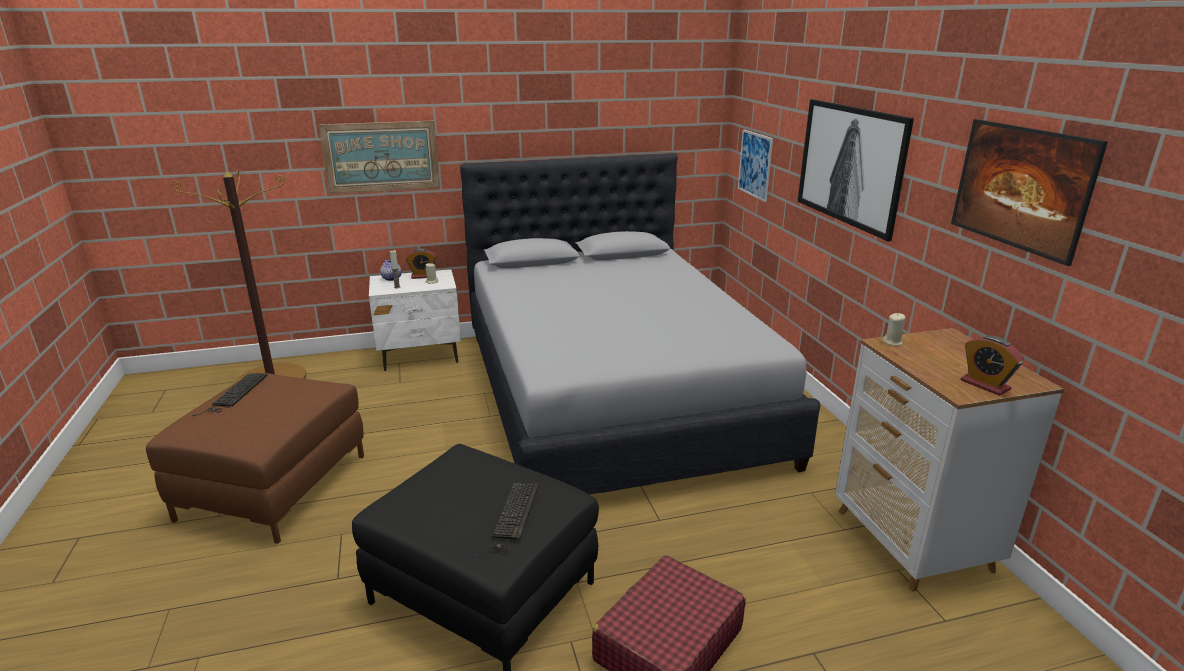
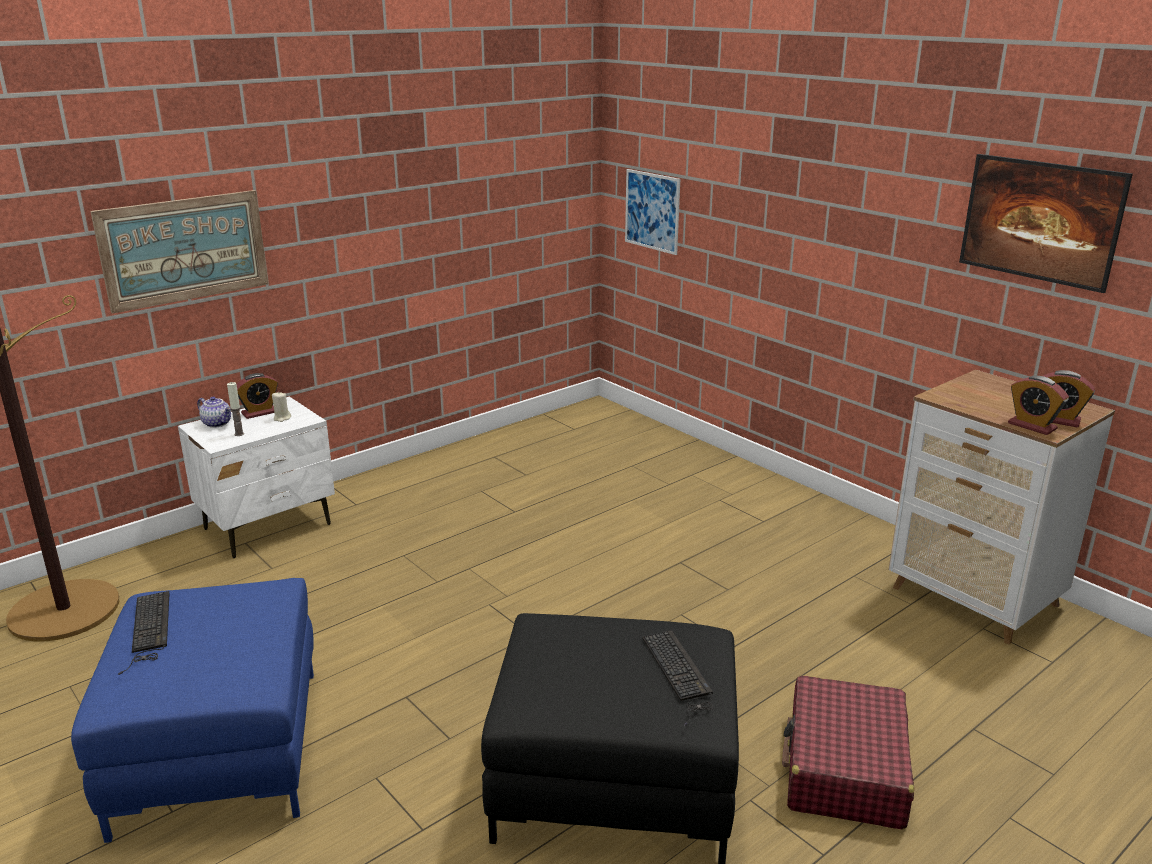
camera: 25 degrees left, 0 degrees up
brown ottoman [146,373,364,544] -> blue ottoman [71,578,314,843]
grey bed [460,153,821,495] -> none
picture [798,99,914,241] -> none
beige candle [882,313,906,346] -> none
none -> alarm clock [1008,376,1069,435]

